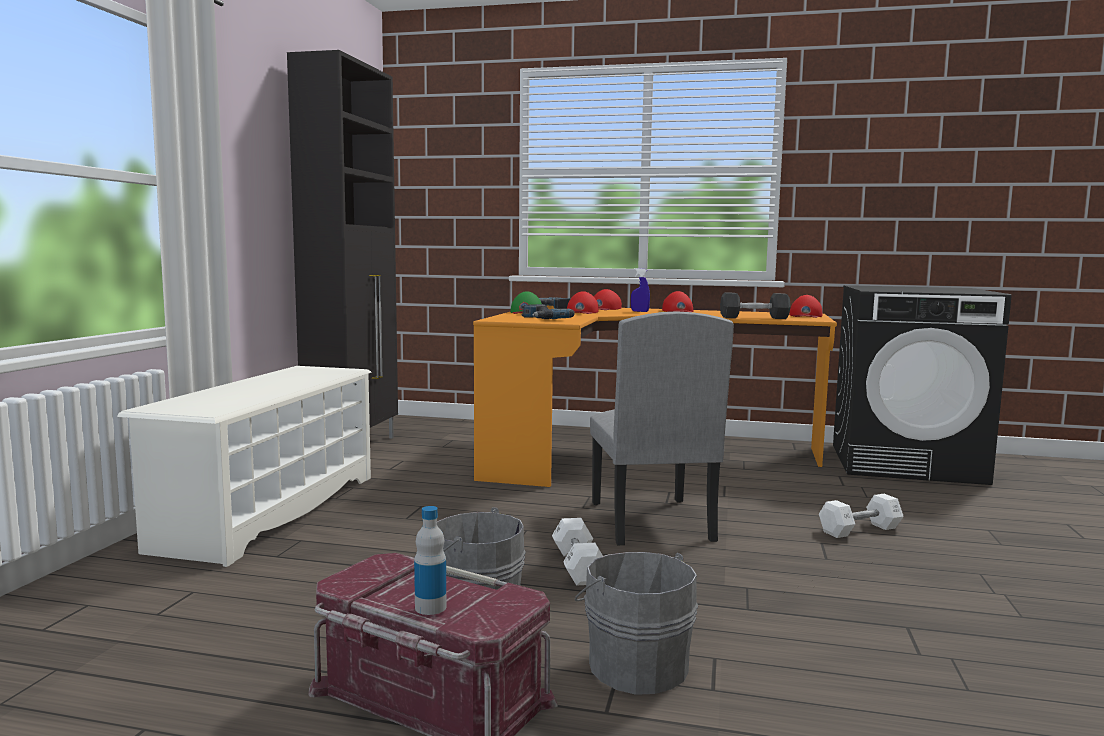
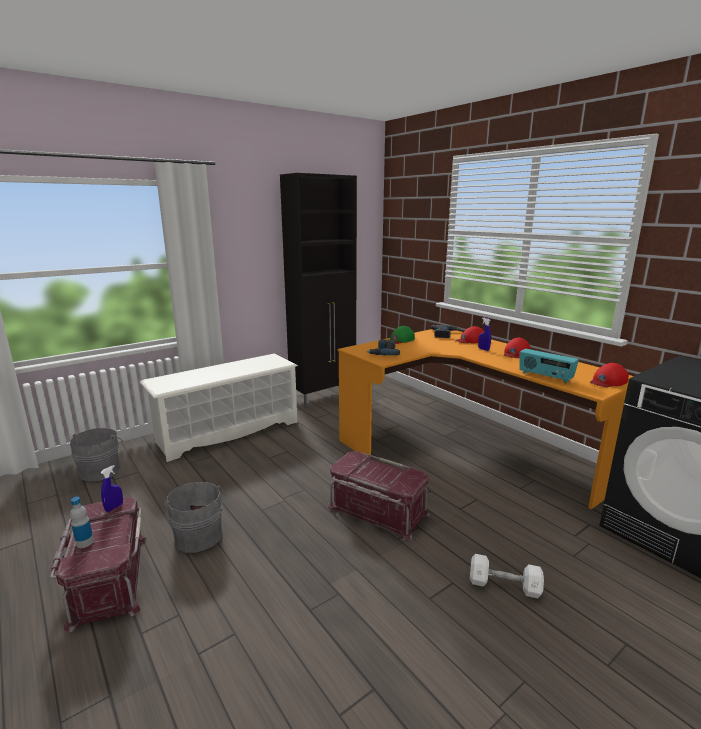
camera: 40 degrees right, 10 degrees up
white dumbbell [552,518,603,586] -> none
red cap [567,291,598,314] -> none
grey bucket [575,552,698,695] -> grey bucket moved to [70,428,123,481]
grey chair [590,311,734,545] -> red storage box [327,451,430,541]
black dumbbell [720,293,791,319] -> radio [519,349,579,383]
none -> blue spray bottle [101,465,123,512]

